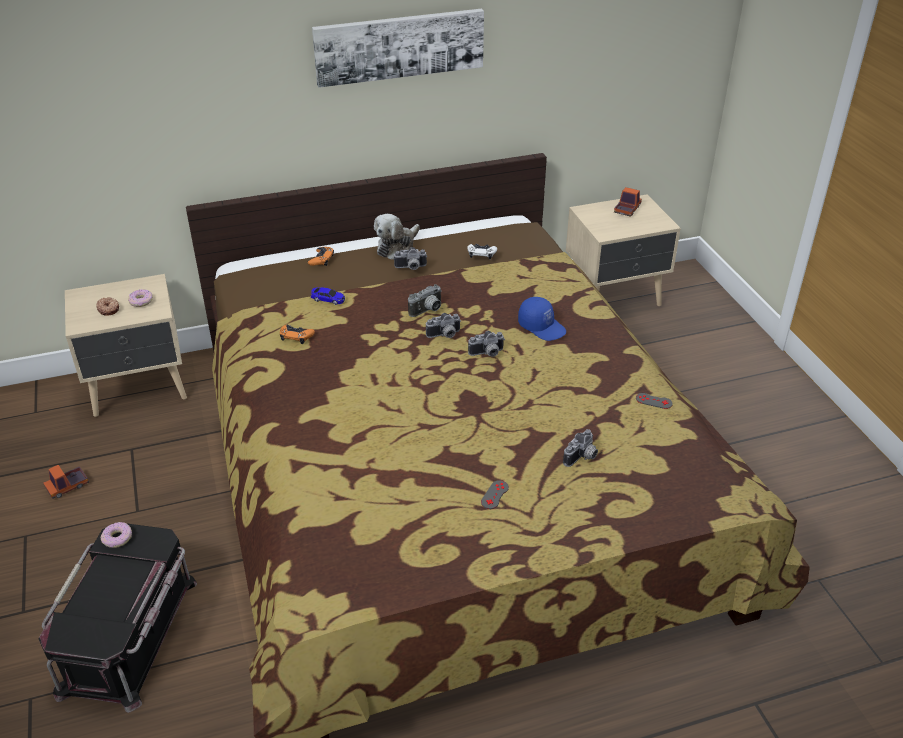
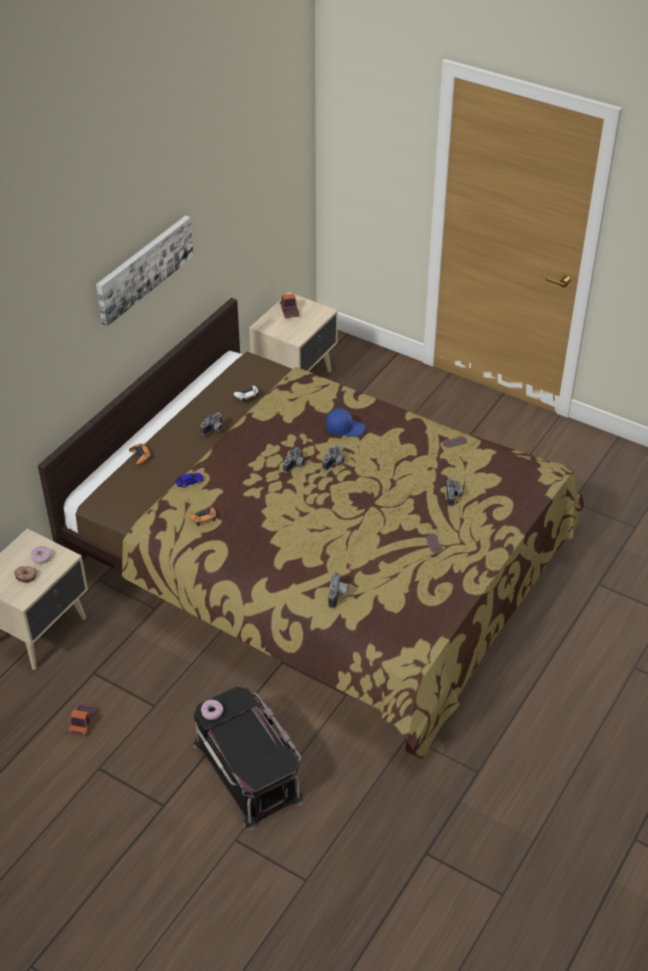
camera: 40 degrees left, 5 degrees up
plush toy [374,214,420,260] -> none
camera [408,284,442,317] -> camera moved to [328,572,349,608]

